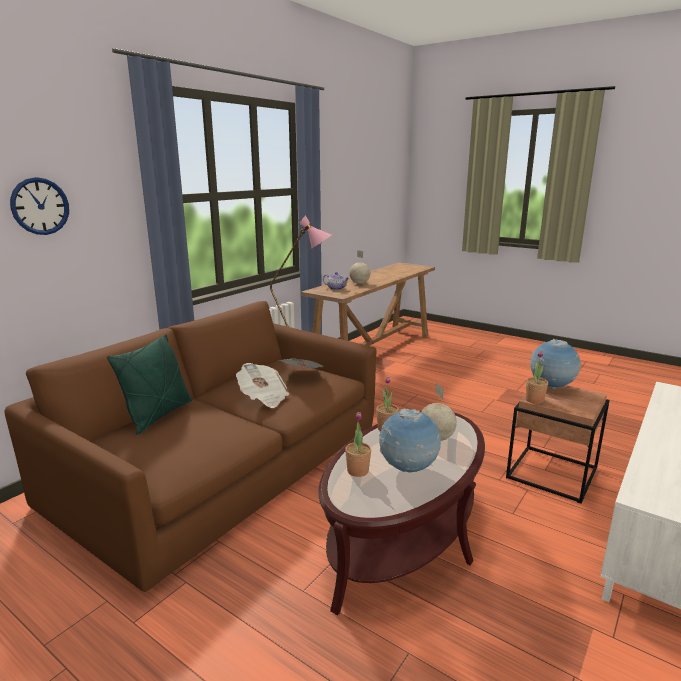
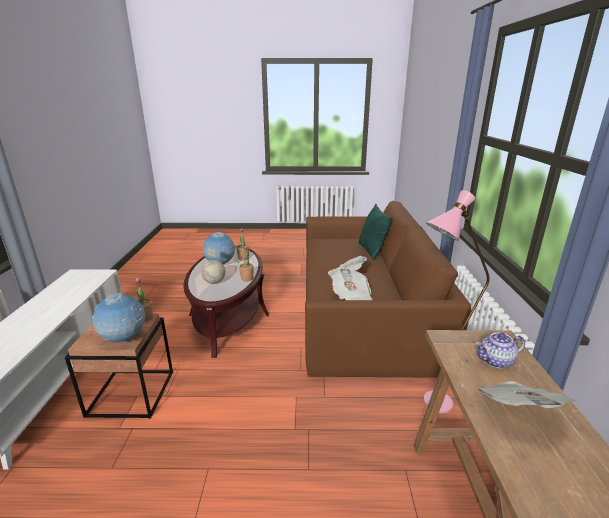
camera: 145 degrees right, 5 degrees up
wall clock [10,177,69,235] -> none
globe [349,250,371,284] -> newspaper [476,381,577,408]

